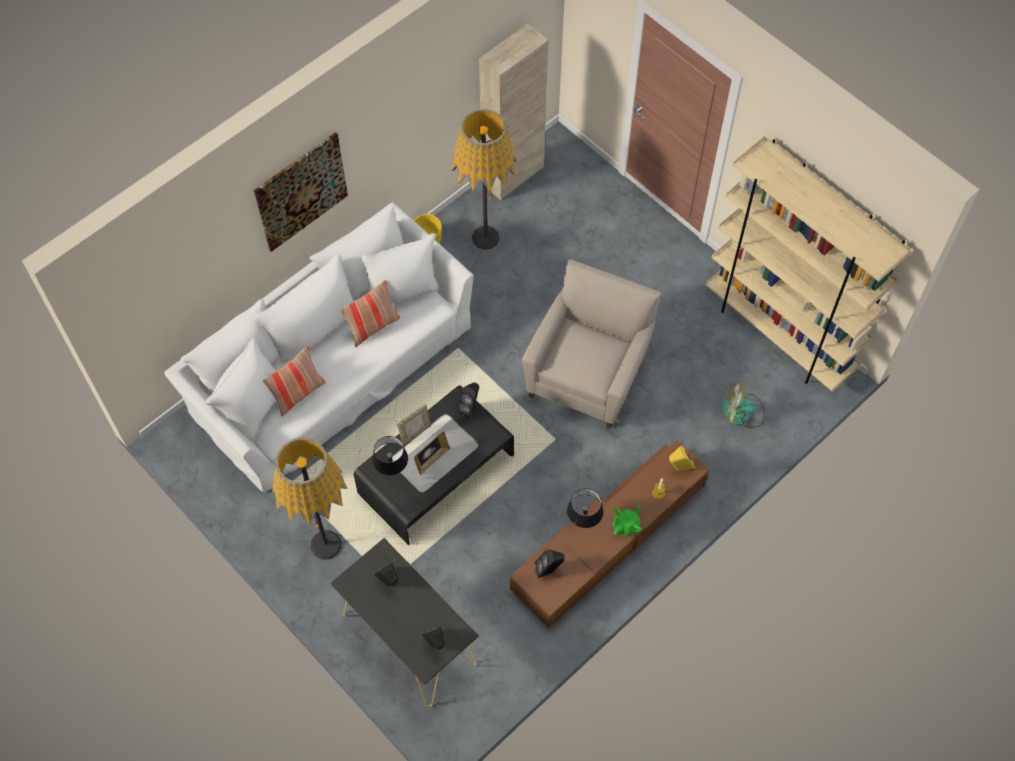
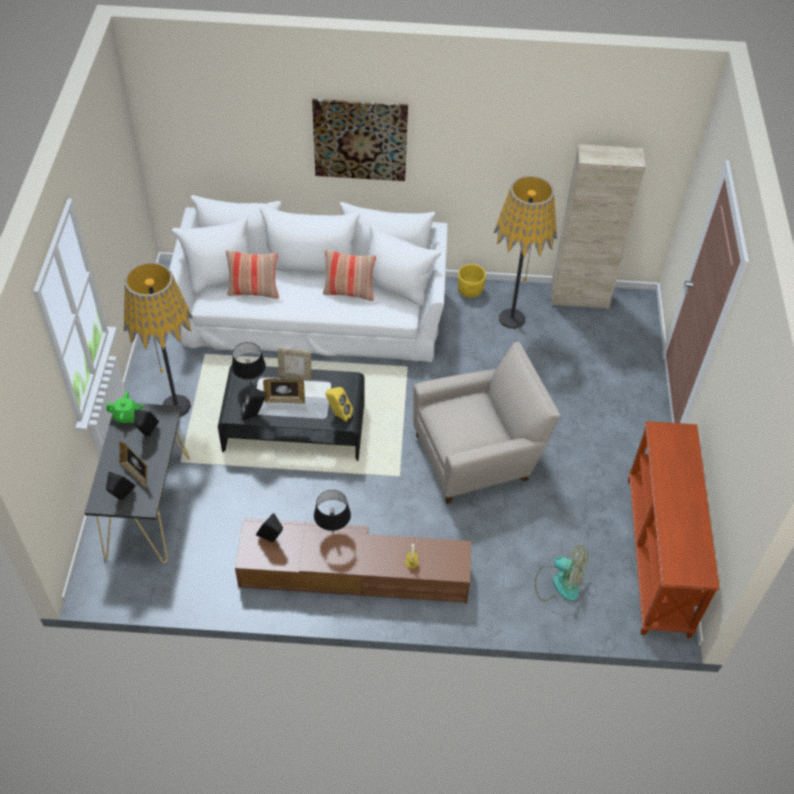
camera: 45 degrees right, 10 degrees down
black speaker [456,382,479,419] -> black speaker moved to [240,387,266,420]
green teapot [613,505,642,536] -> green teapot moved to [106,392,143,423]
yellow speaker [669,446,695,471] -> yellow speaker moved to [325,387,353,422]
beige bookcase [705,136,911,392] -> brown console table [628,421,720,638]
fan [722,382,765,428] -> fan turned 150 degrees clockwise [535,545,588,601]
none -> picture frame [119,441,147,489]

